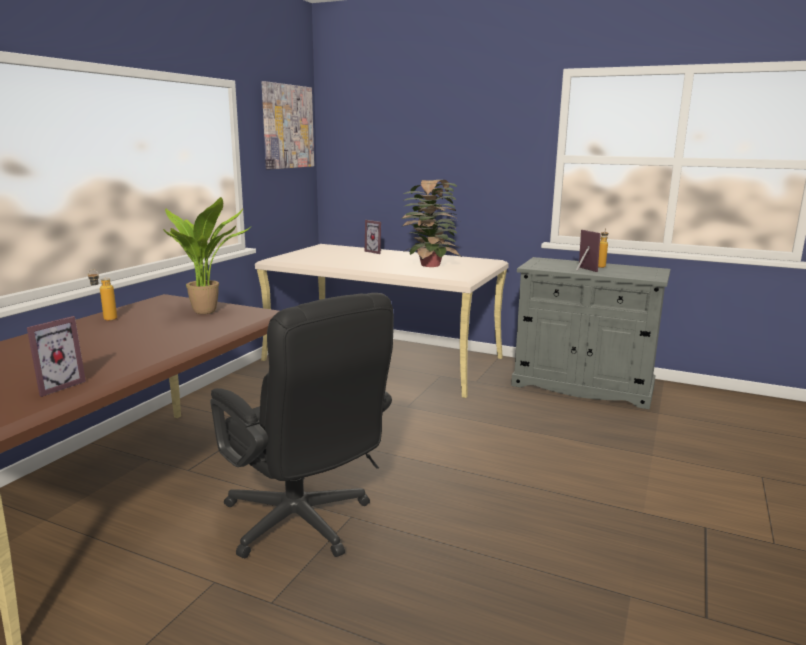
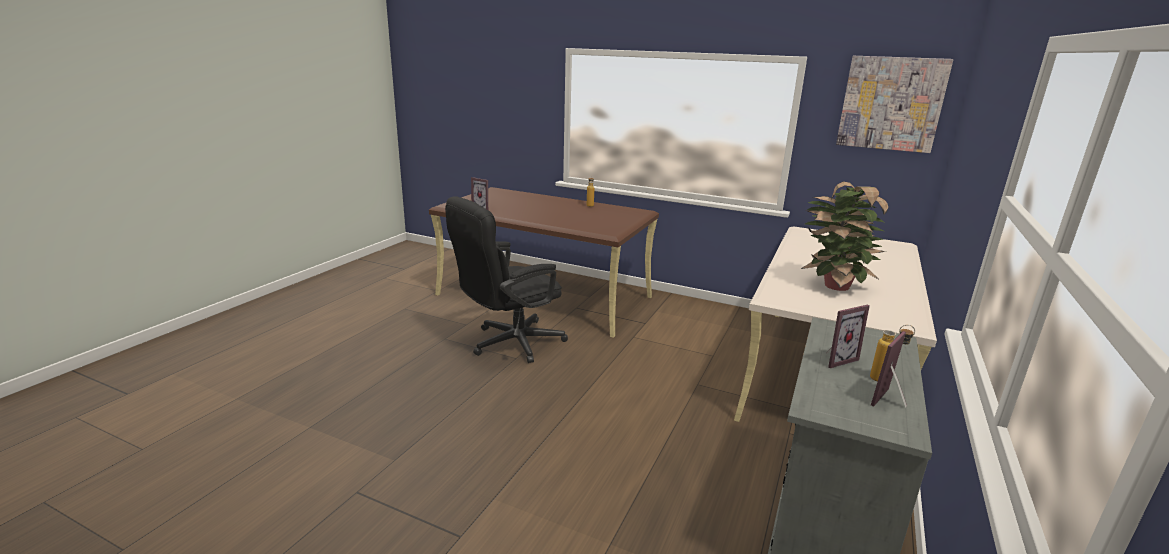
camera: 90 degrees right, 5 degrees up
potted plant [163,197,249,314] -> none
picture frame [365,220,381,254] -> picture frame moved to [871,331,907,408]

